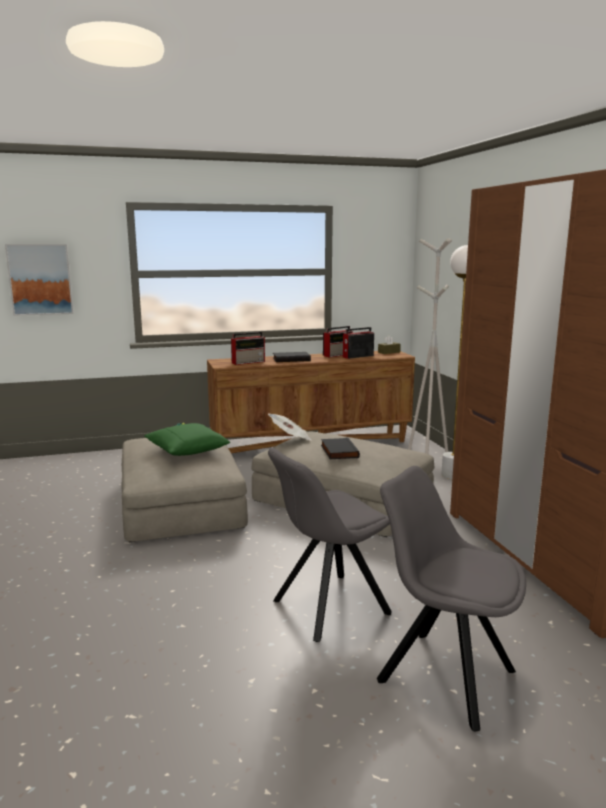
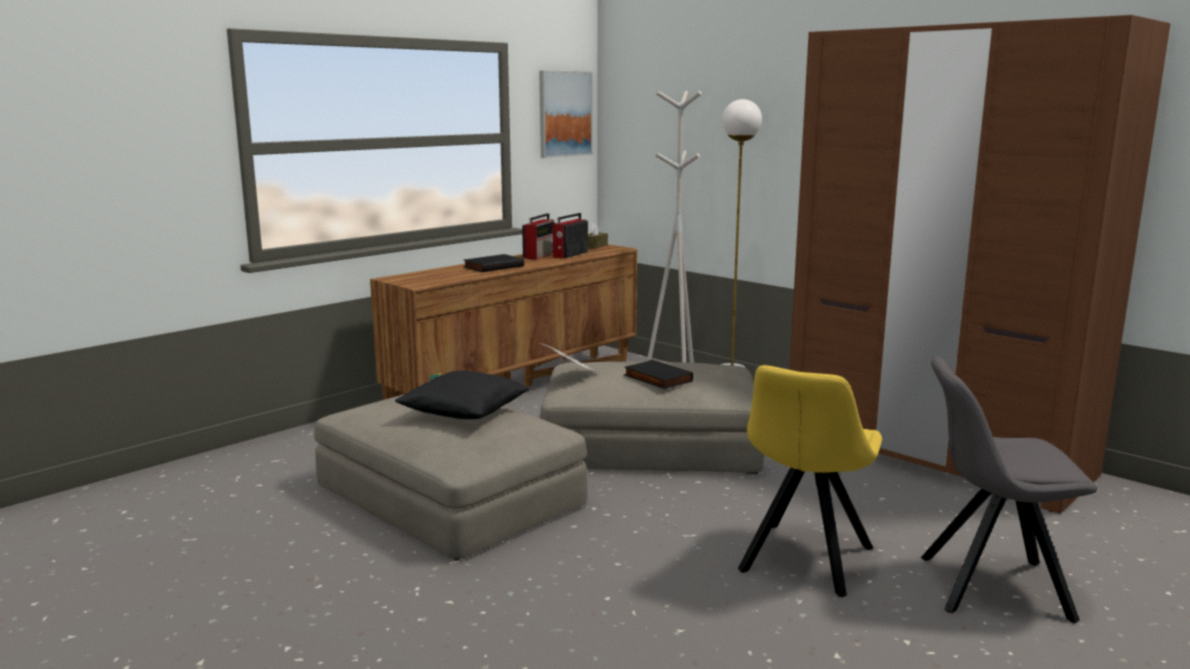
camera: 30 degrees left, 0 degrees up
picture [5,244,74,316] -> picture moved to [539,70,593,158]
green pillow [144,423,230,456] -> black pillow [395,371,529,419]
radio [231,332,265,365] -> none
grey chair [268,448,392,642] -> yellow chair [738,365,882,597]

